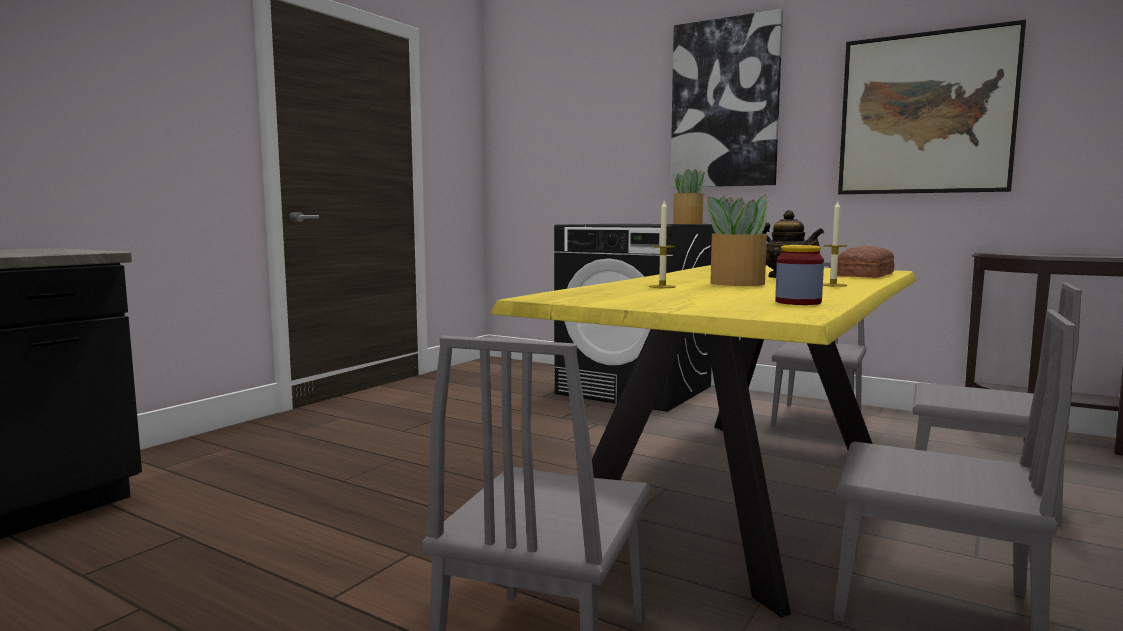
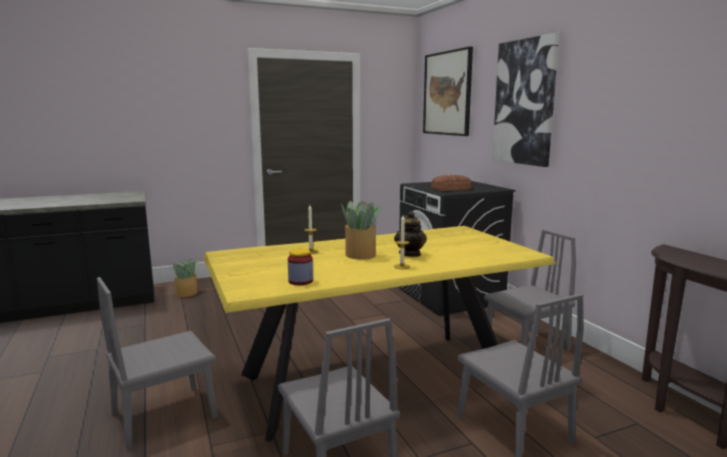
camera: 35 degrees right, 5 degrees up
potted plant [673,169,705,224] -> potted plant moved to [173,258,199,297]
bread [837,246,894,278] -> bread moved to [431,175,472,191]
picture [838,20,1026,194] -> picture moved to [423,46,473,136]

